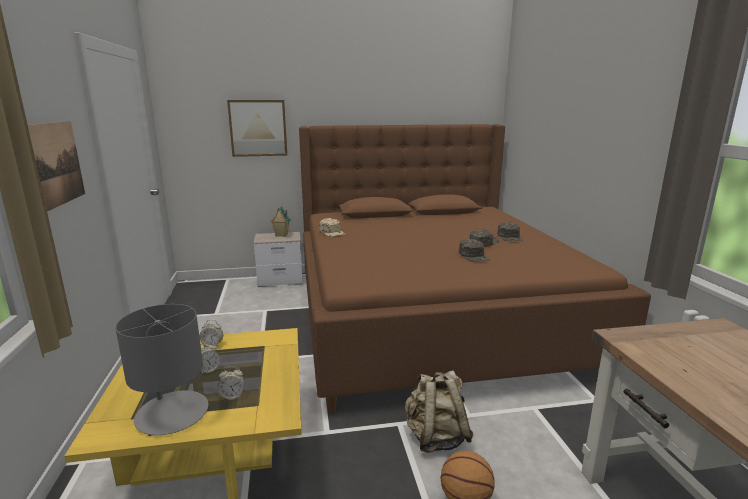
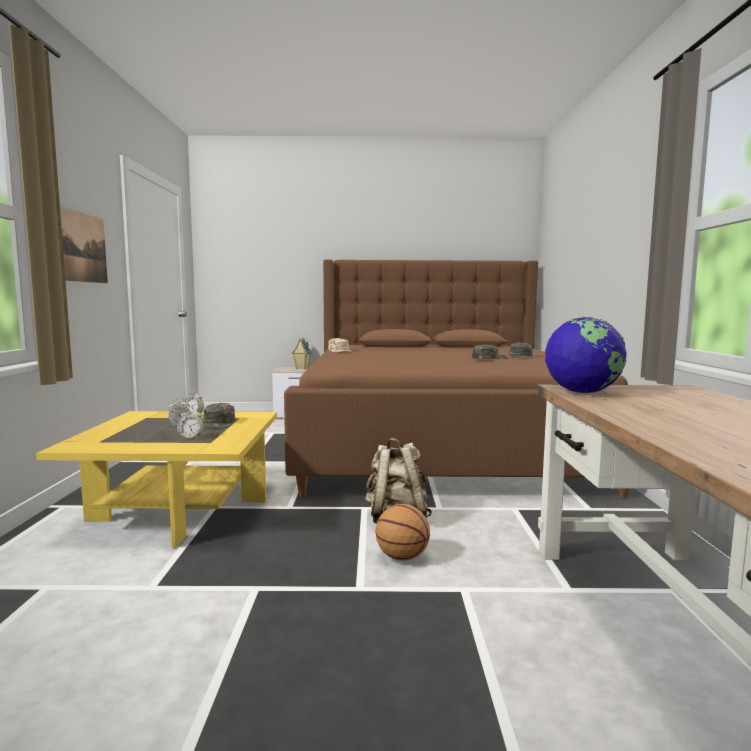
camera: 10 degrees right, 10 degrees down
grey table lamp [115,304,209,436] -> none
picture [227,100,287,157] -> none
green cap [459,239,490,262] -> green cap moved to [203,403,235,428]
none -> globe [545,317,627,393]

